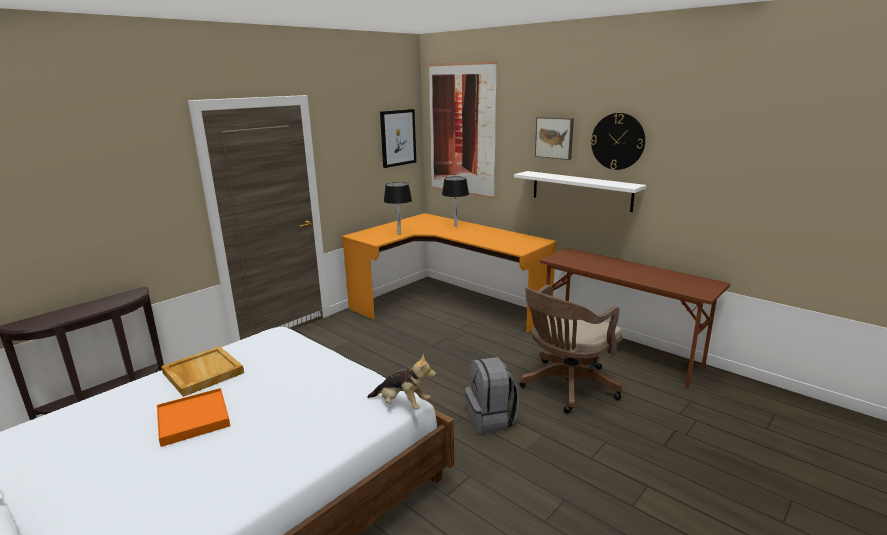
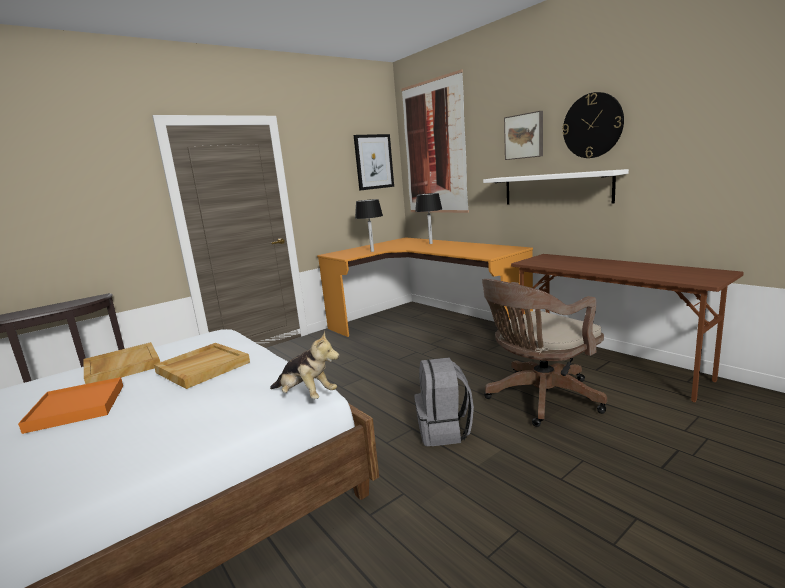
camera: 10 degrees right, 5 degrees down
none -> beige tray [154,343,250,389]

